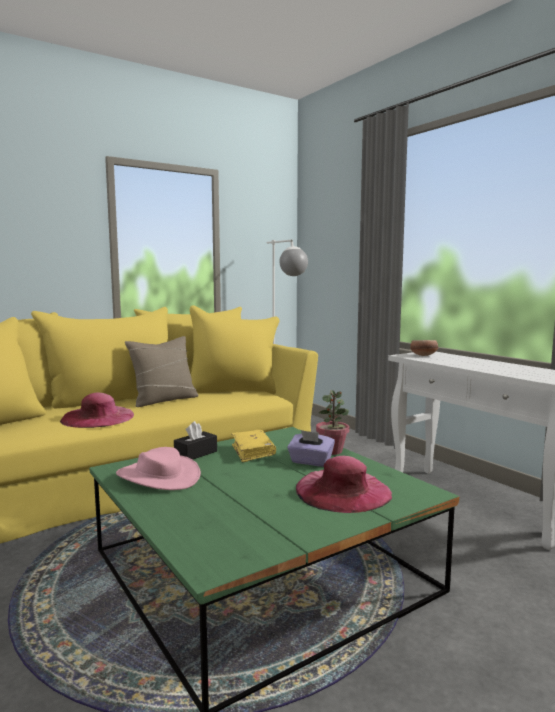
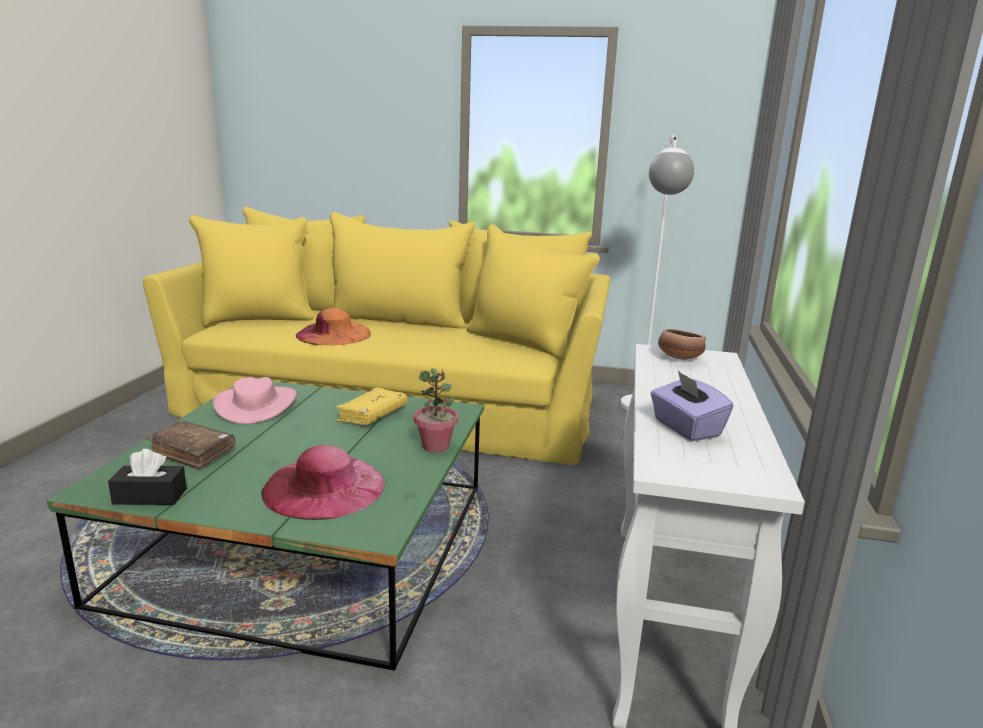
camera: 45 degrees right, 10 degrees up
pink hat [60,392,134,428] -> orange hat [295,308,371,346]
beige pillow [125,336,199,407] -> none
black tissue box [174,421,217,460] -> black tissue box moved to [108,449,187,505]
purple tissue box [287,430,335,467] -> purple tissue box moved to [650,371,733,441]
none -> brown book [145,420,235,470]

